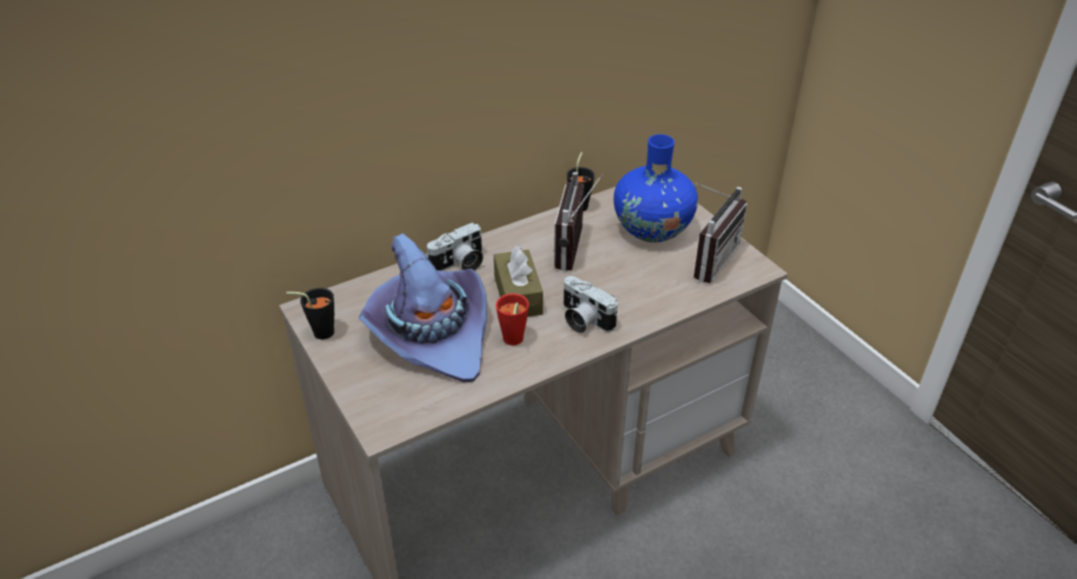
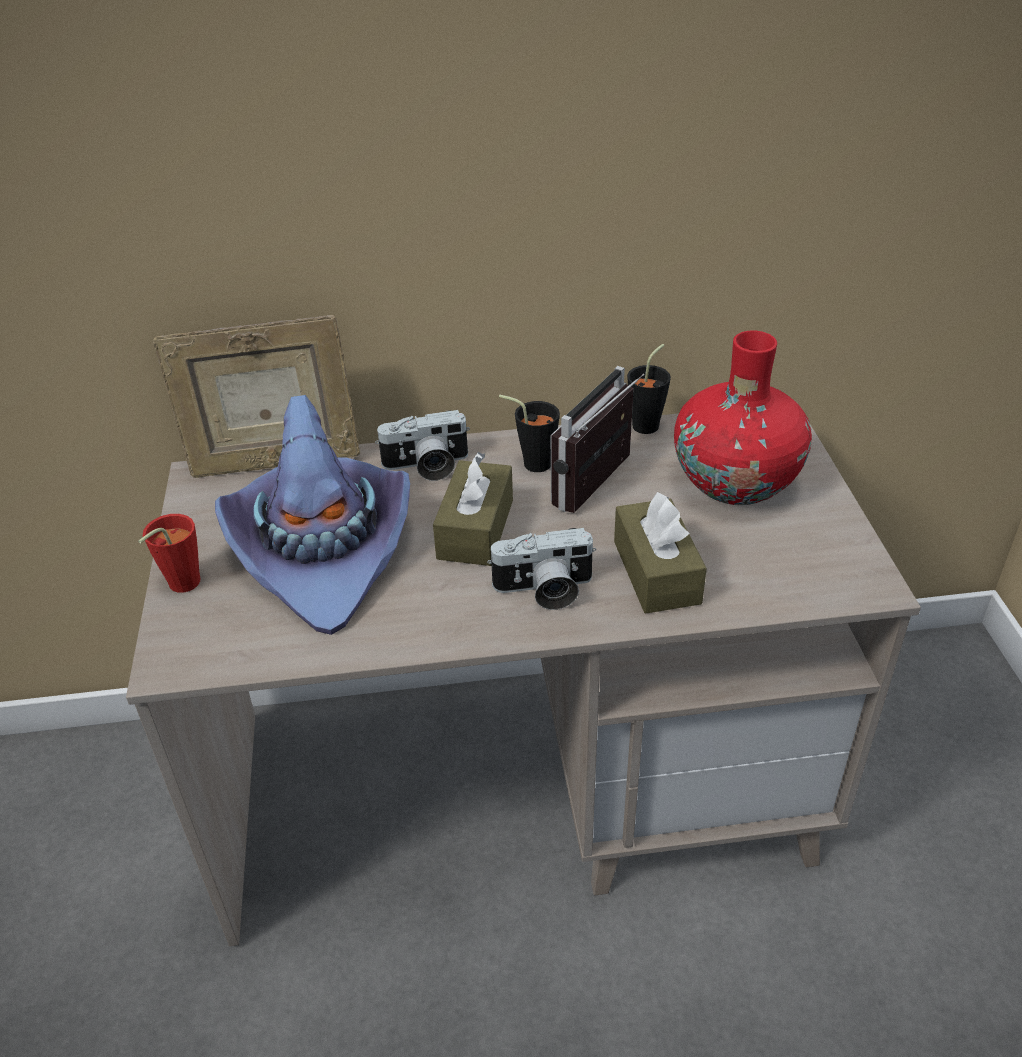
camera: 25 degrees right, 0 degrees up
black cup [286,288,334,339] -> black cup moved to [499,395,560,472]
red cup [496,294,529,345] -> red cup moved to [138,514,200,593]
camera [564,276,618,333] -> camera turned 75 degrees counterclockwise [487,528,596,610]
blue vase [614,134,698,243] -> red vase [674,330,812,505]
radio [694,183,747,283] -> none
none -> picture frame [153,315,360,478]
none -> brown tissue box [614,492,707,614]

